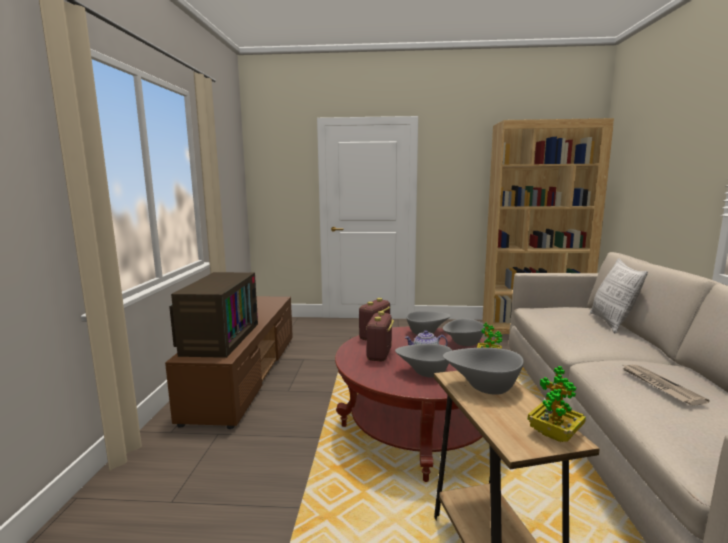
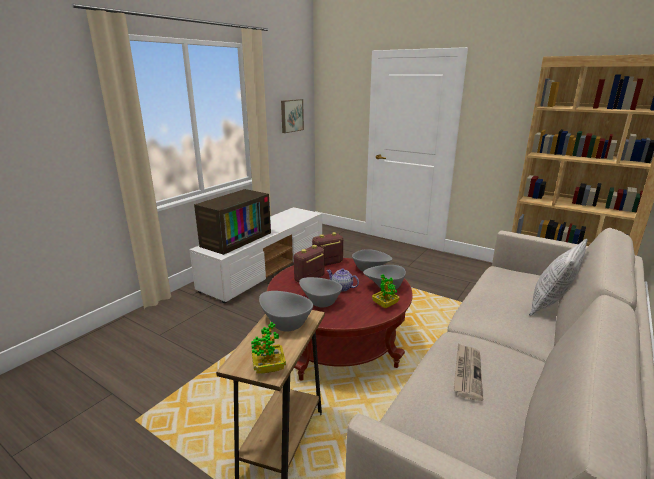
camera: 30 degrees right, 10 degrees up
brown tv stand [165,296,293,429] -> white tv stand [189,207,322,303]
none -> picture [281,99,304,133]

